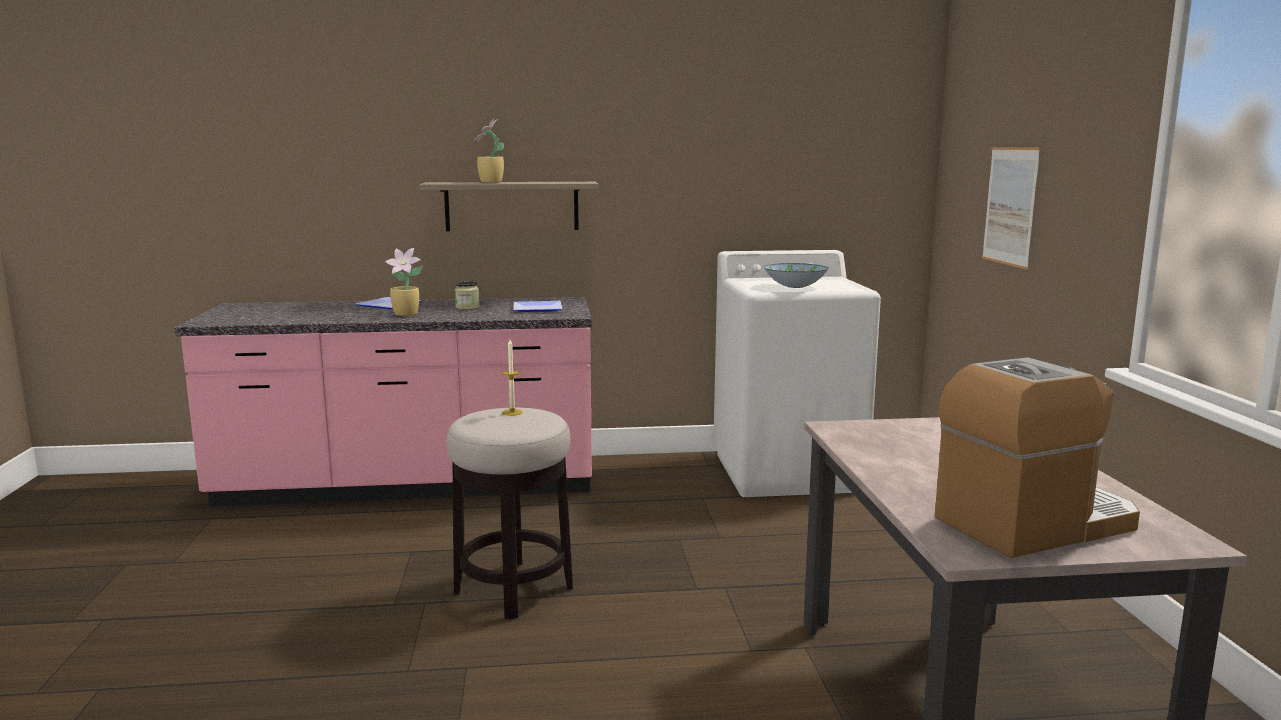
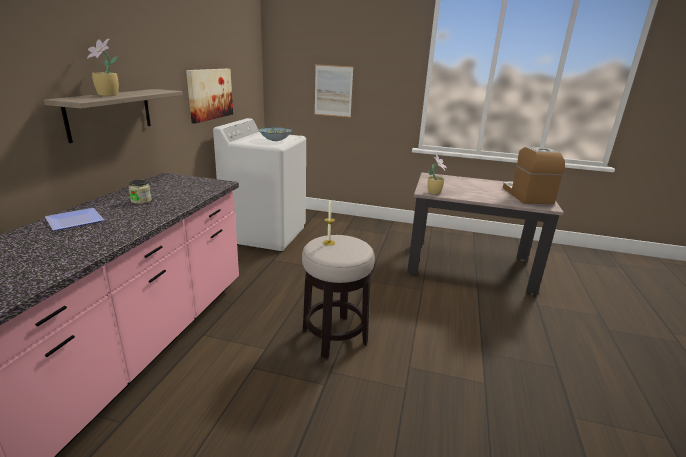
camera: 70 degrees left, 10 degrees up
potted plant [385,248,423,316] -> potted plant moved to [427,155,447,194]
plate [513,301,562,312] -> none
none -> picture [186,69,233,124]

